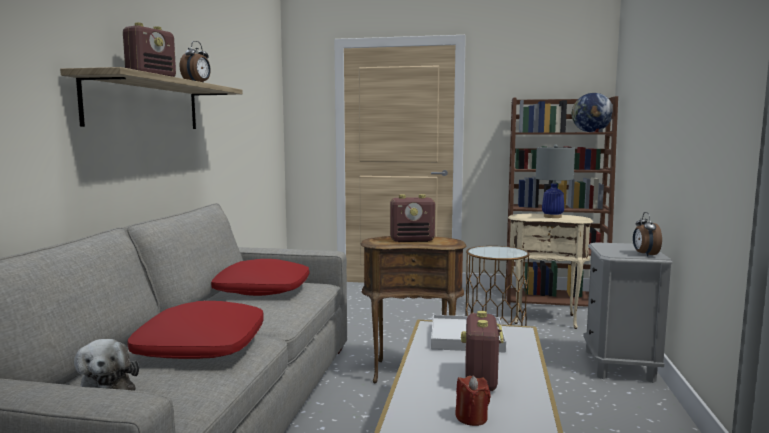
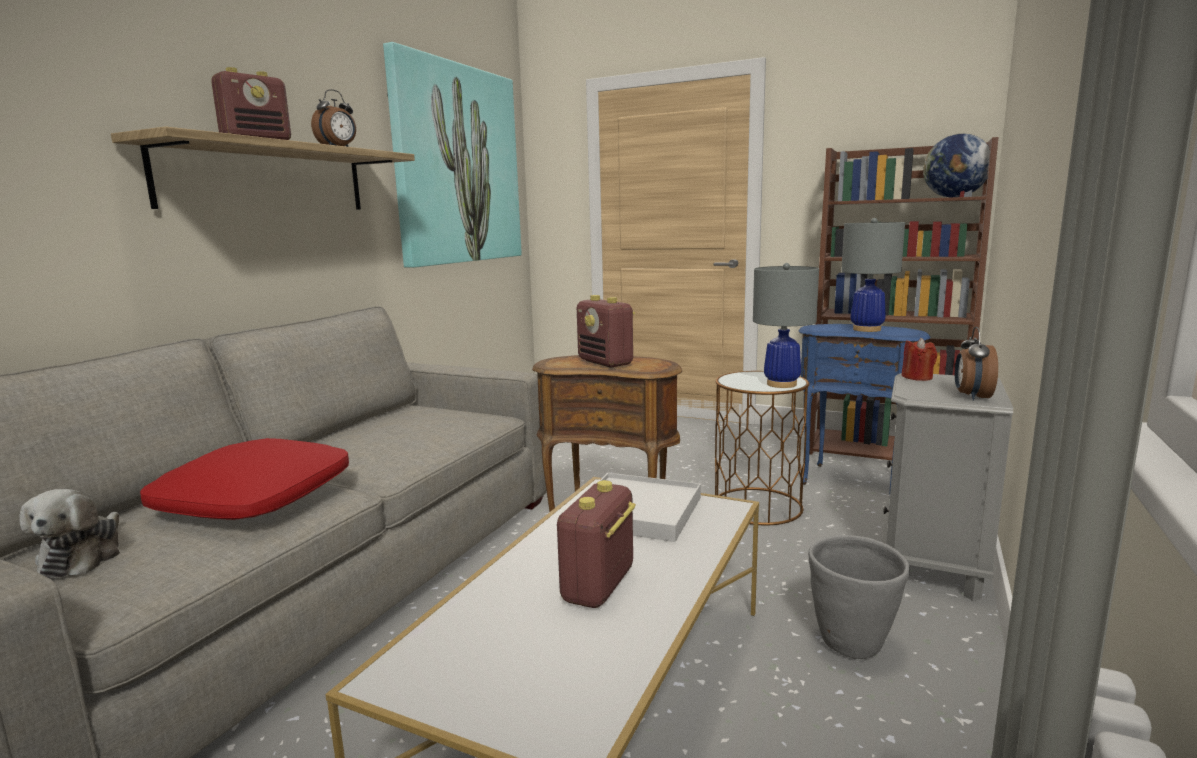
camera: 15 degrees right, 5 degrees up
red pillow [211,259,309,296] -> none
radio [390,194,435,242] -> radio turned 45 degrees clockwise [577,295,635,368]
red candle [455,376,491,426] -> red candle moved to [901,338,937,381]
beige side table [508,214,593,329] -> blue side table [799,324,930,489]
none -> picture [383,42,522,268]
none -> grey table lamp [753,263,819,388]
none -> grey planter [808,535,909,659]

